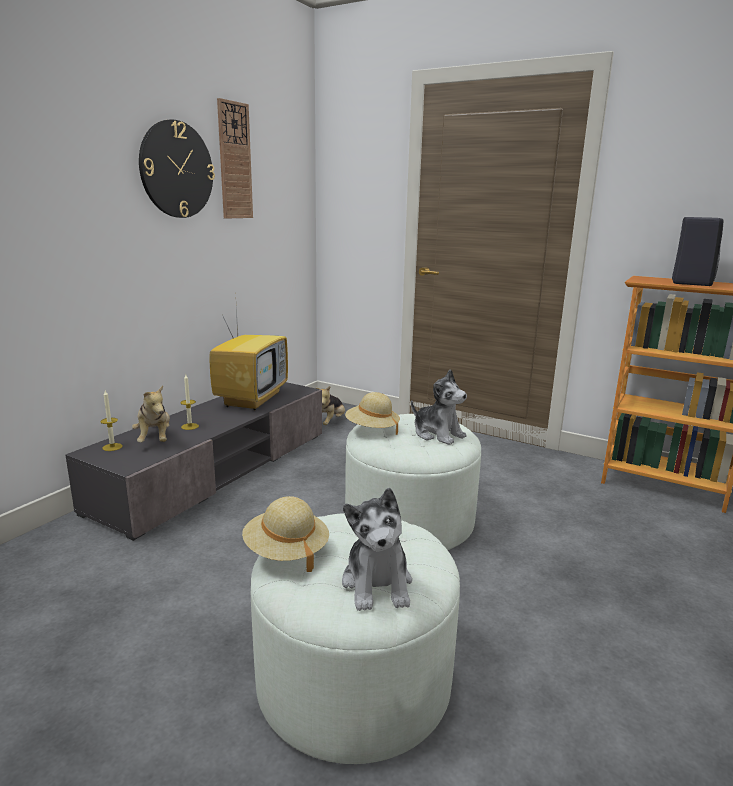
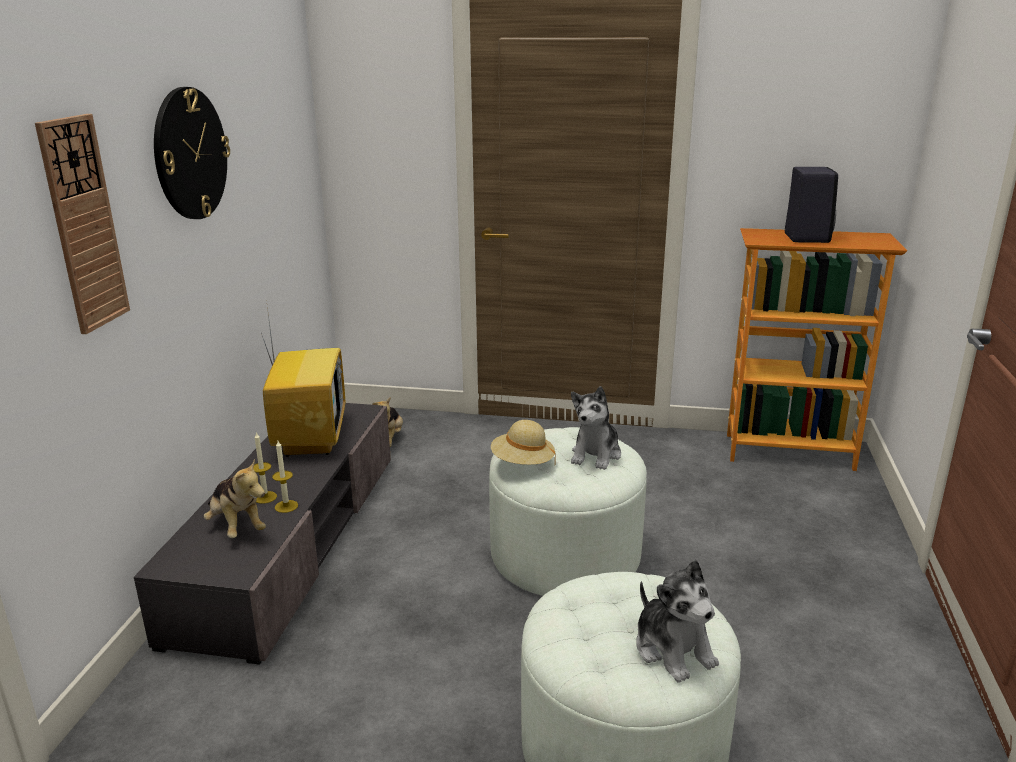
camera: 20 degrees left, 5 degrees up
candle [100,391,123,451] -> candle moved to [272,441,298,513]
wall clock [217,98,253,219] -> wall clock moved to [35,114,130,334]
beige hat [242,496,329,572] -> none
plush toy [411,369,467,445] -> plush toy turned 90 degrees clockwise [571,386,621,470]

